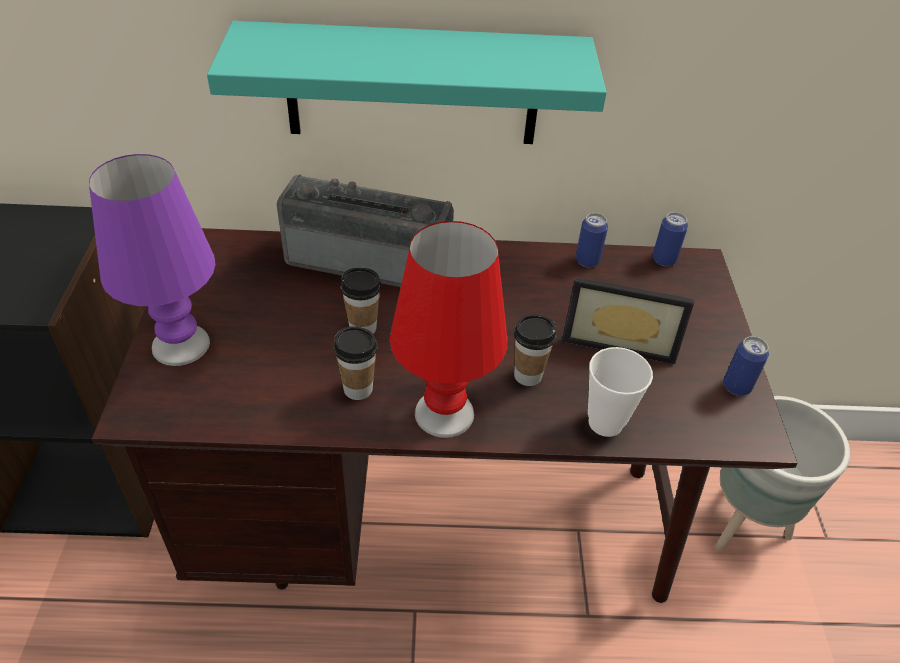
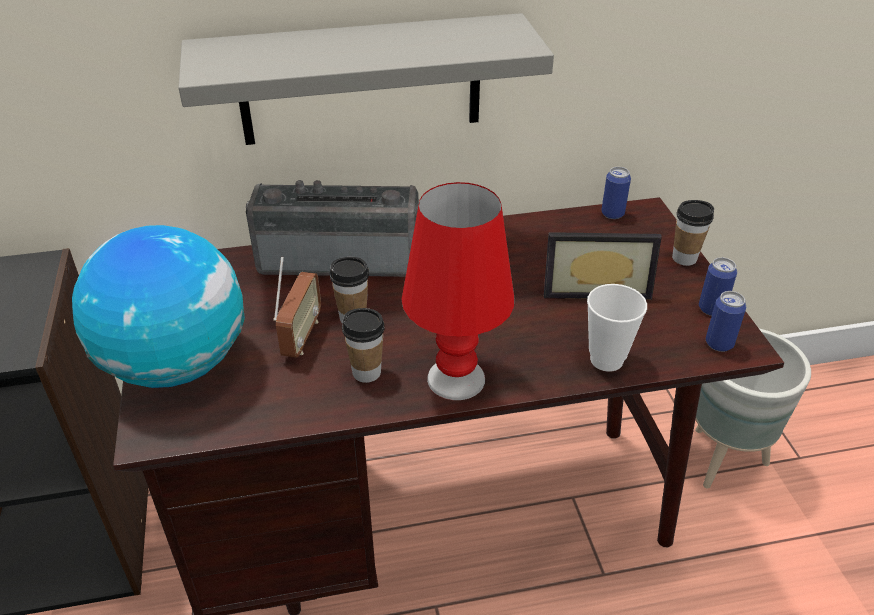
camera: 10 degrees left, 5 degrees down
purple table lamp [89,154,216,366] -> globe [72,225,245,388]
turquoise shelf [207,21,607,144] -> grey shelf [178,13,554,145]
cup [514,314,556,386] -> cup moved to [672,200,714,266]
can [576,213,608,267] -> can moved to [706,291,746,352]
none -> radio [273,257,321,358]

